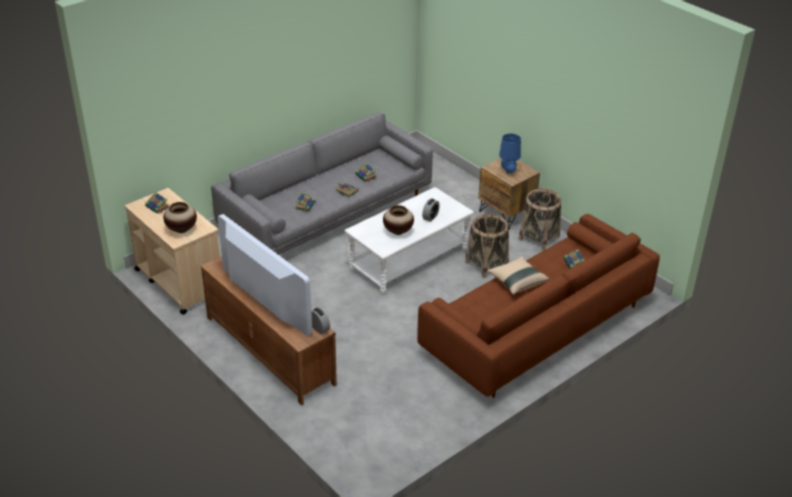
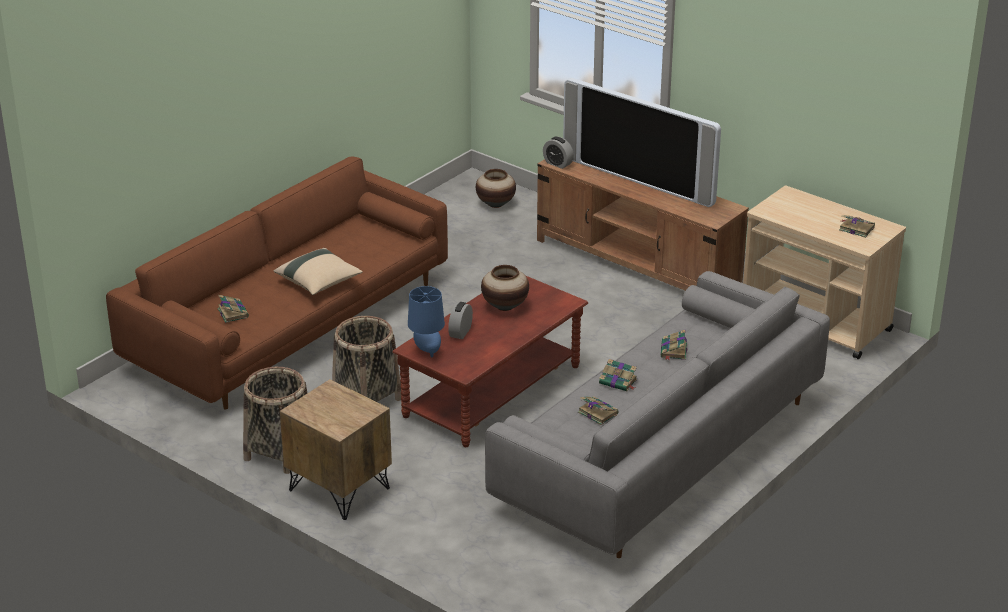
camera: 170 degrees right, 5 degrees down
vase [163,202,197,233] -> vase moved to [476,169,516,208]
white coffee table [344,187,474,295] -> brown coffee table [392,275,588,447]
blue table lamp [499,133,521,174] -> blue table lamp moved to [408,286,445,357]

